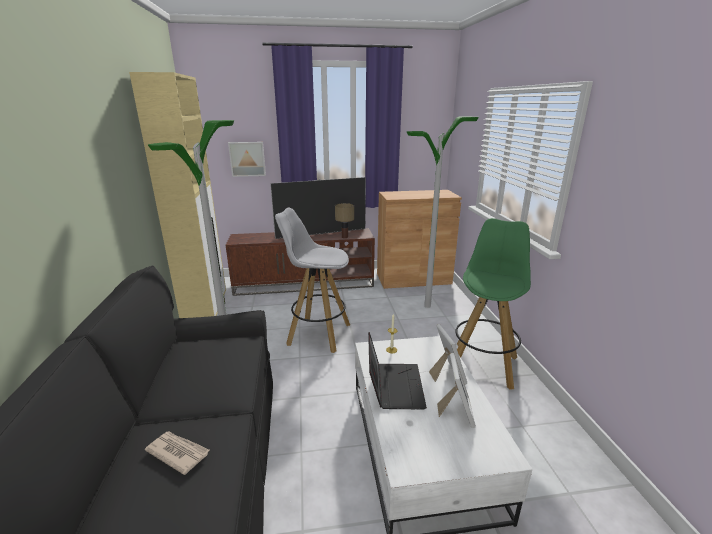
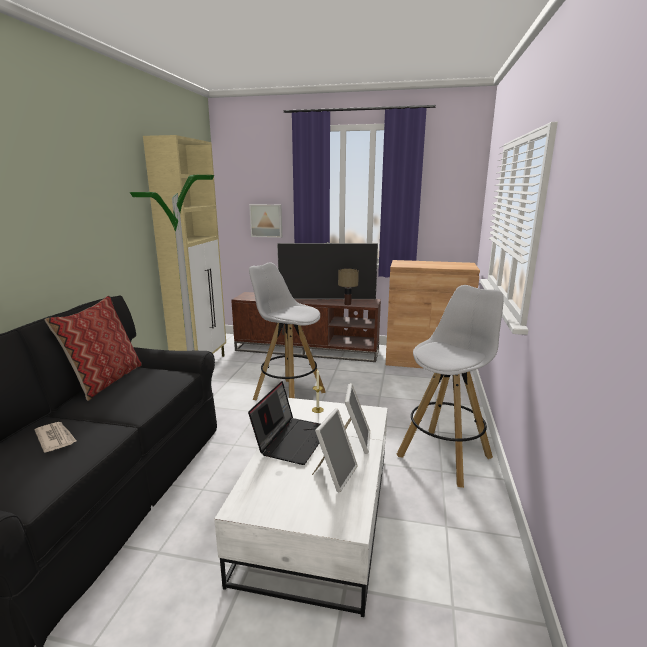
camera: 20 degrees right, 5 degrees down
floor lamp [407,117,479,308] -> none
green stool [455,218,531,390] -> white stool [397,285,504,488]
none -> pillow [44,295,142,401]

